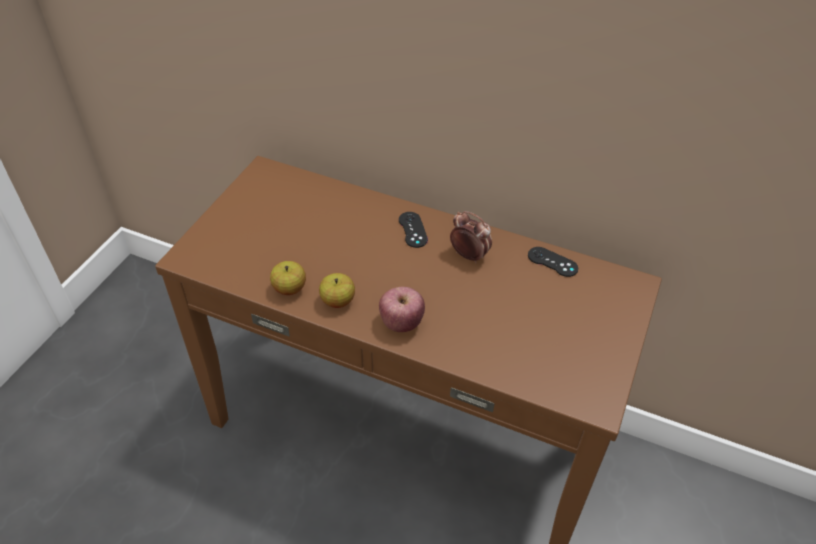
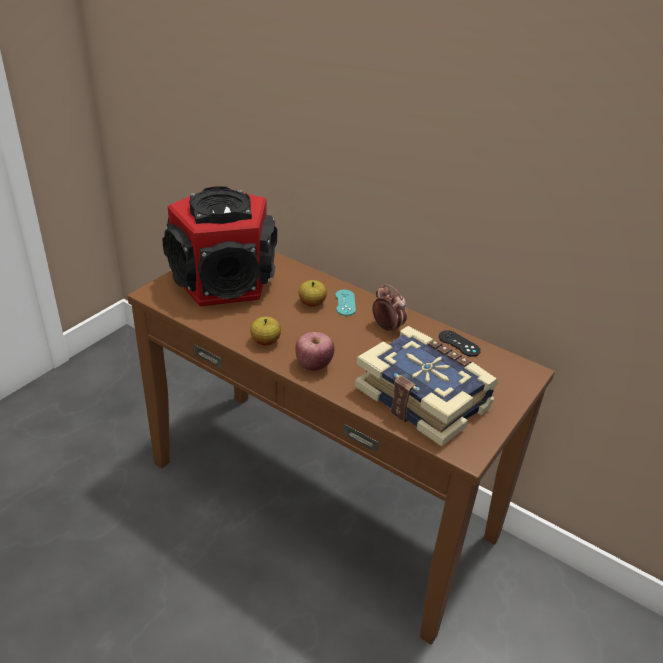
camera: 10 degrees right, 10 degrees down
apple [270,261,306,295] -> apple moved to [299,280,327,307]
black game controller [399,212,428,248] -> turquoise game controller [335,290,356,316]
none -> speaker [163,186,277,306]
none -> book [355,326,498,447]

